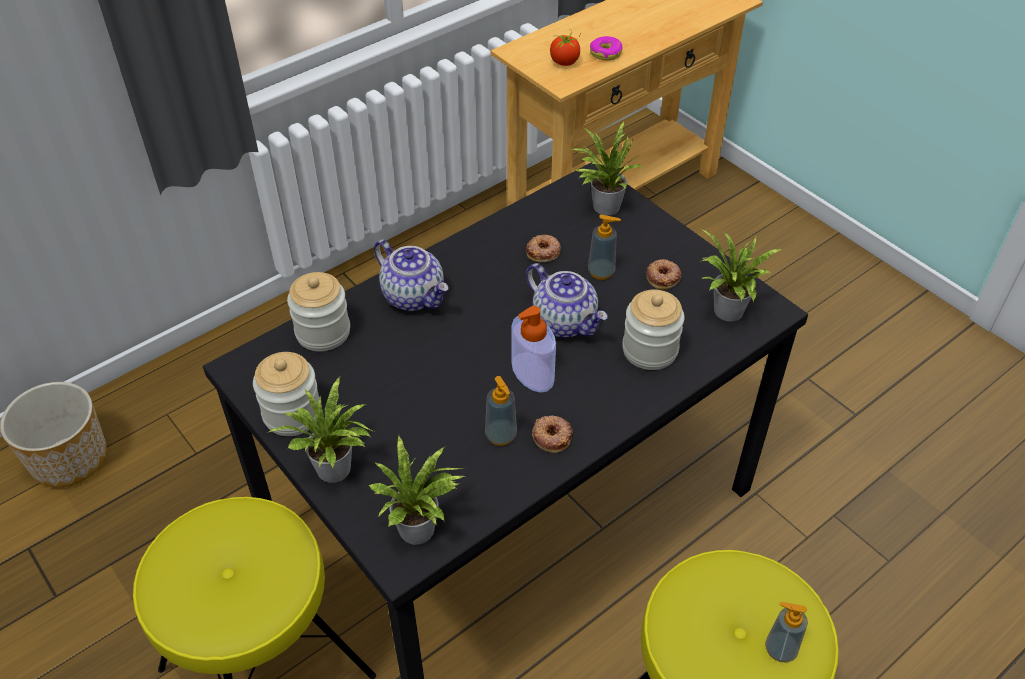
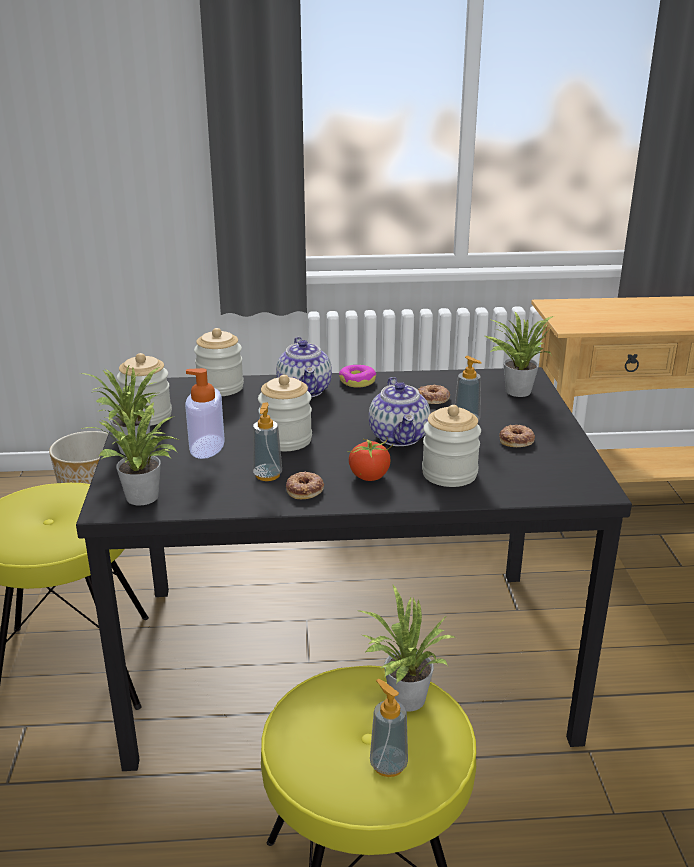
camera: 35 degrees right, 20 degrees down
soap dispenser [511,306,556,393] -> soap dispenser moved to [185,368,225,459]
tomato [550,29,581,66] -> tomato moved to [347,437,393,481]
donut [590,36,623,61] -> donut moved to [339,365,376,388]
potted plant [700,229,783,321] -> potted plant moved to [357,585,456,711]
none -> jar [258,375,312,451]

